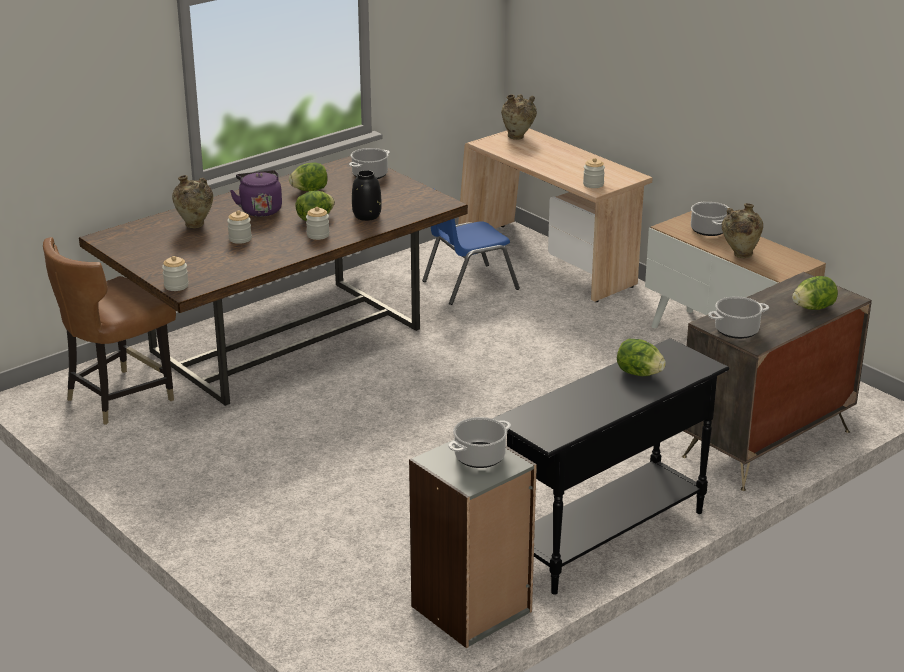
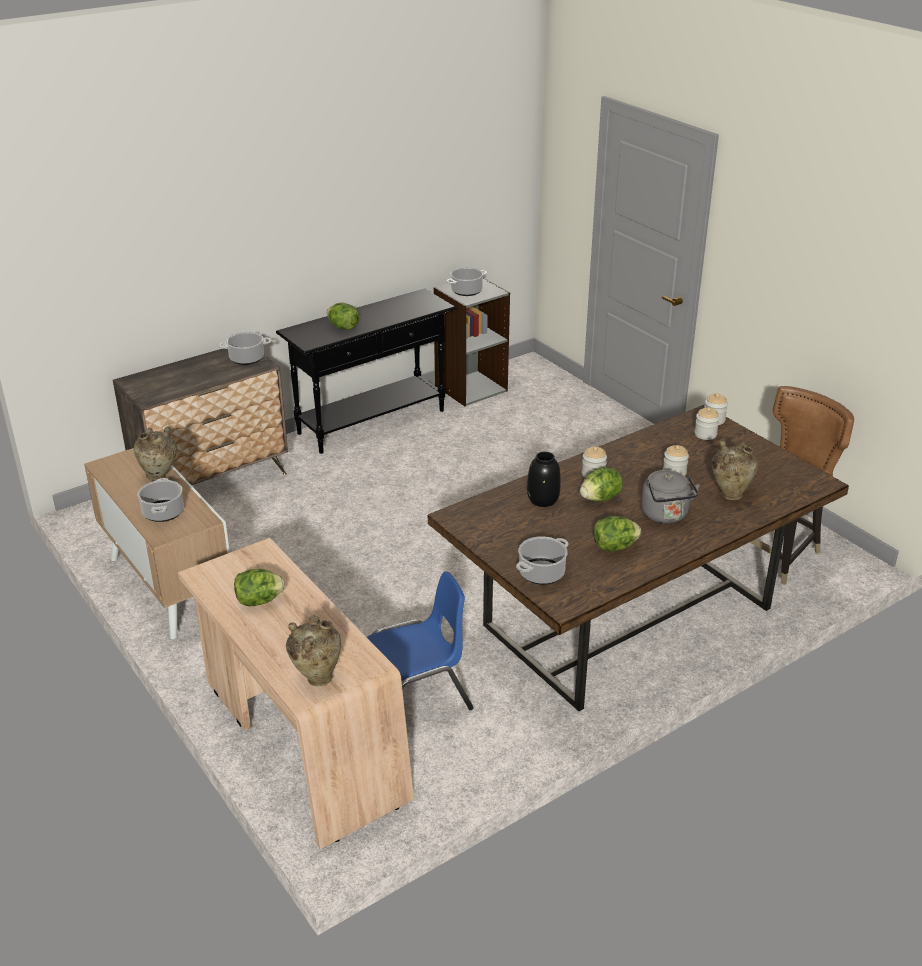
camera: 175 degrees left, 5 degrees up
purple kettle [230,170,282,217] -> grey kettle [641,470,700,524]
jar [583,158,605,188] -> jar moved to [694,407,720,440]
lettuce [792,276,838,310] -> lettuce moved to [234,569,285,606]

